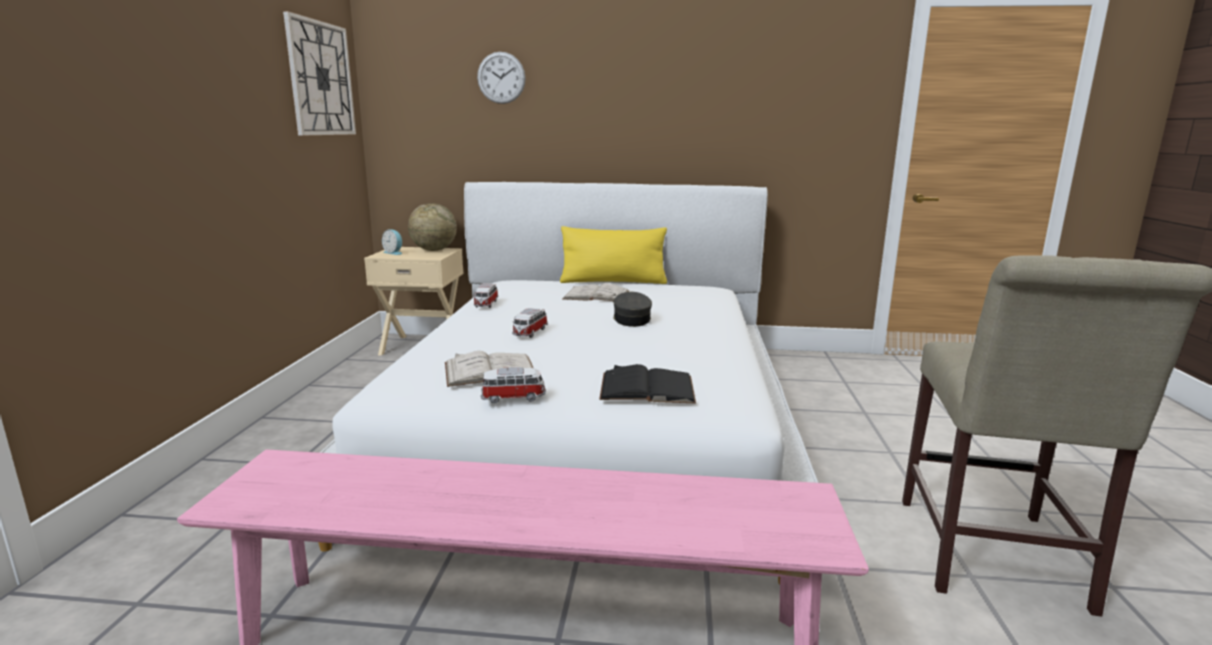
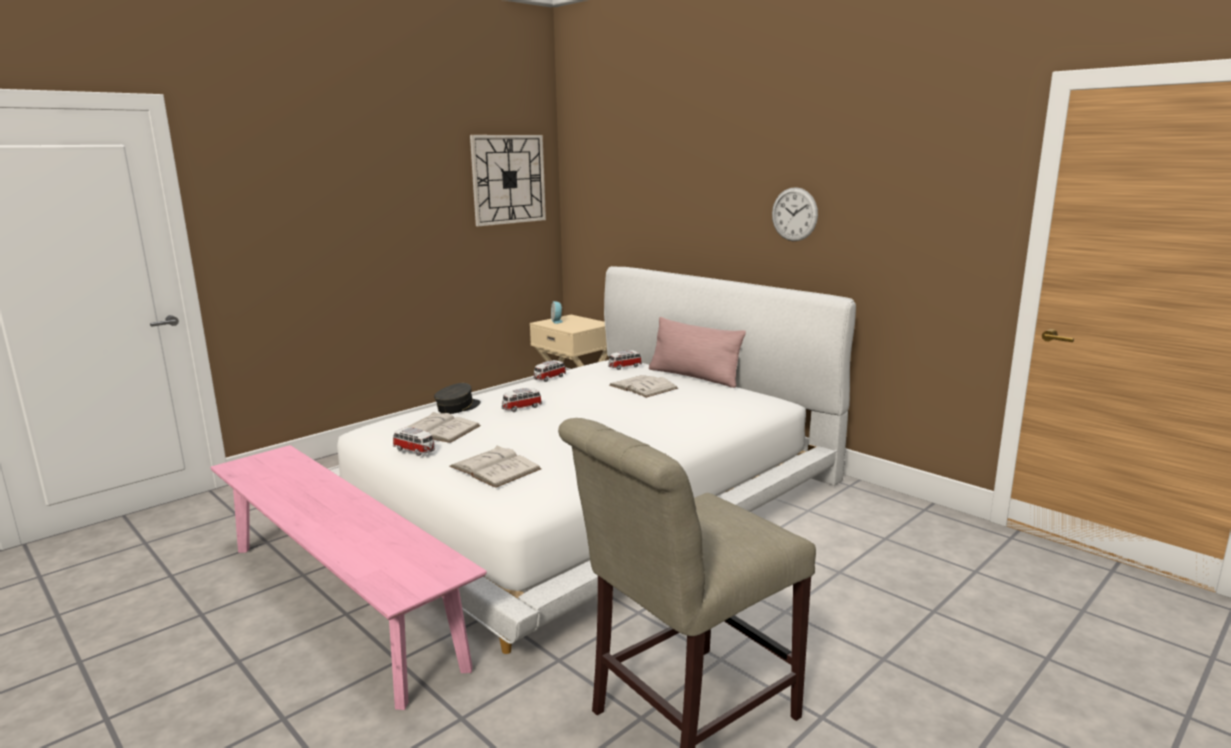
camera: 40 degrees right, 0 degrees up
globe [408,203,457,251] -> none
wall clock [477,52,526,104] -> wall clock moved to [772,187,818,241]
yellow pillow [560,226,667,284] -> pink pillow [649,317,746,388]
black book [599,364,696,403] -> white book [449,445,541,488]
grey cap [614,292,652,327] -> grey cap moved to [434,383,481,414]
none -> toy car [608,350,642,370]

